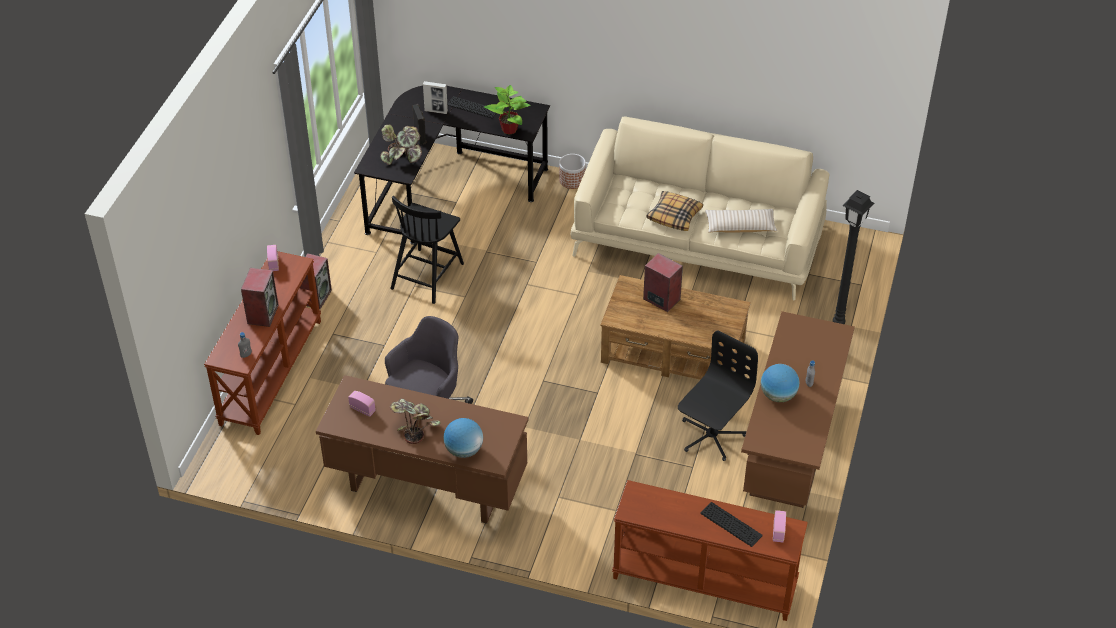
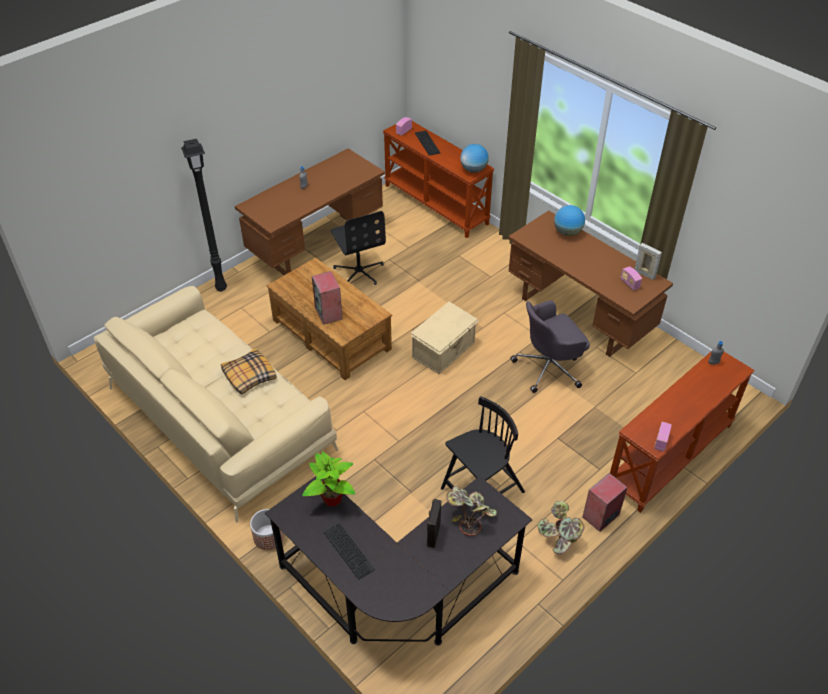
camera: 150 degrees left, 0 degrees up
speaker [241,268,279,327] -> none
potted plant [390,398,441,444] -> potted plant moved to [538,501,585,554]
picture frame [423,81,448,114] -> picture frame moved to [635,243,662,280]
black office chair [678,330,758,461] -> black office chair turned 90 degrees counterclockwise [330,211,386,285]
beige pillow [705,209,777,233] -> none
globe [761,364,800,402] -> globe moved to [460,144,489,173]
none -> beige storage box [411,302,479,374]

